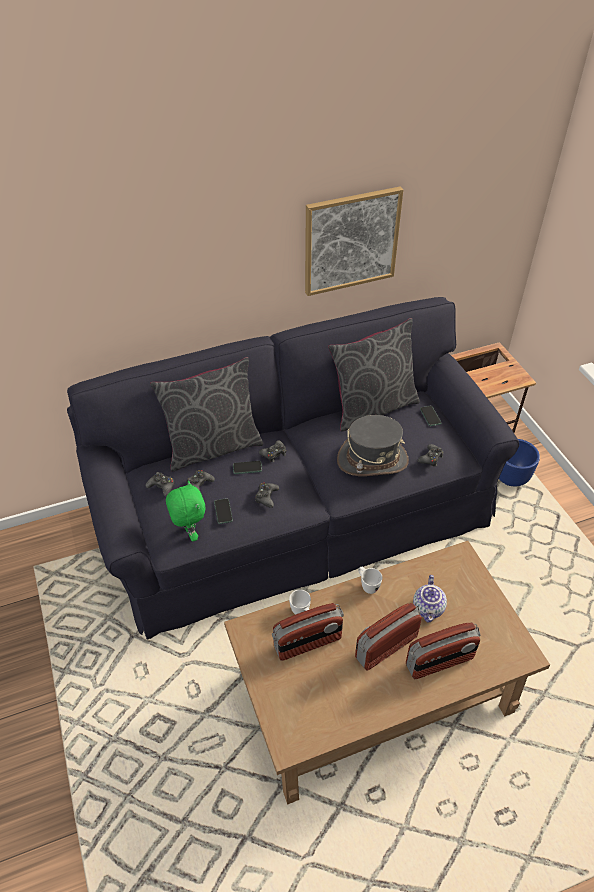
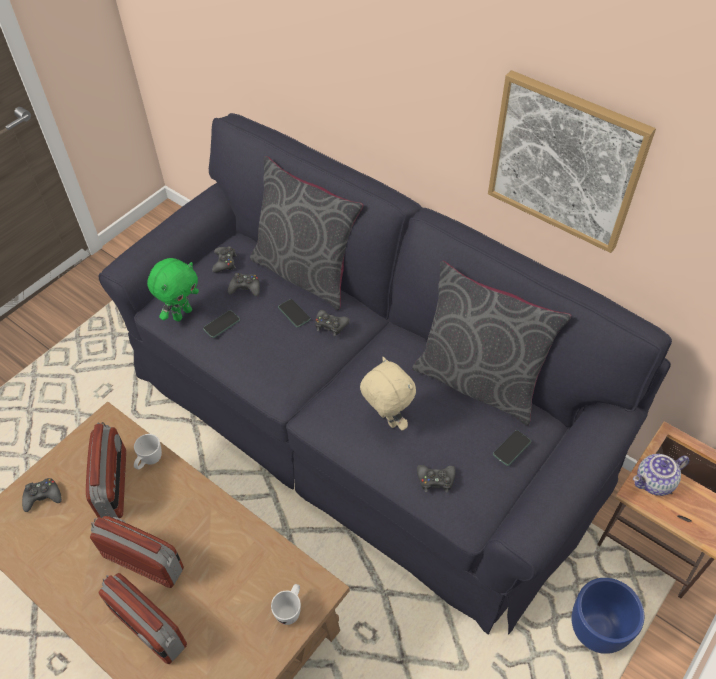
camera: 60 degrees right, 5 degrees up
black game controller [255,483,279,508] -> black game controller moved to [22,478,62,512]
radio [272,603,344,661] -> radio turned 135 degrees counterclockwise [86,422,126,518]
grey hat [337,415,409,476] -> beige plush toy [360,357,416,431]
white mug [358,567,382,594] -> white mug moved to [271,584,301,625]
teapot [413,575,447,623] -> teapot moved to [633,454,690,496]

